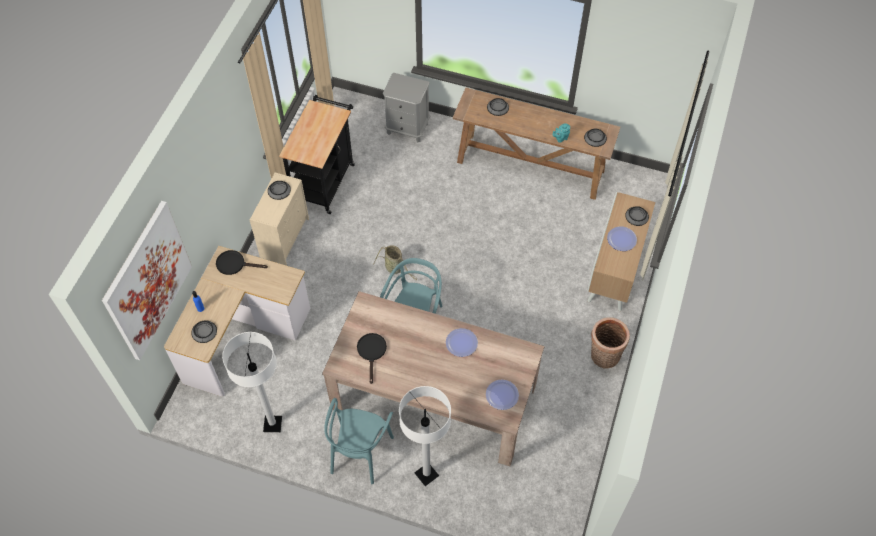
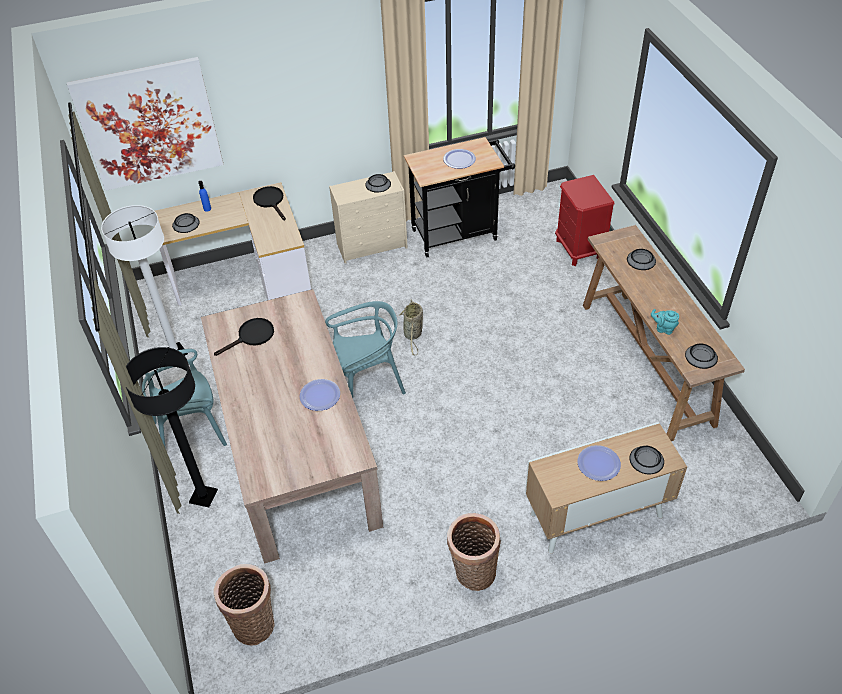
camera: 55 degrees right, 10 degrees down
grey nightstand [383,73,430,143] -> red nightstand [555,175,615,266]
white floor lamp [399,386,451,486] -> black floor lamp [126,347,218,507]
plate [486,380,519,410] -> plate moved to [443,149,476,169]
none -> basket [214,564,274,646]

